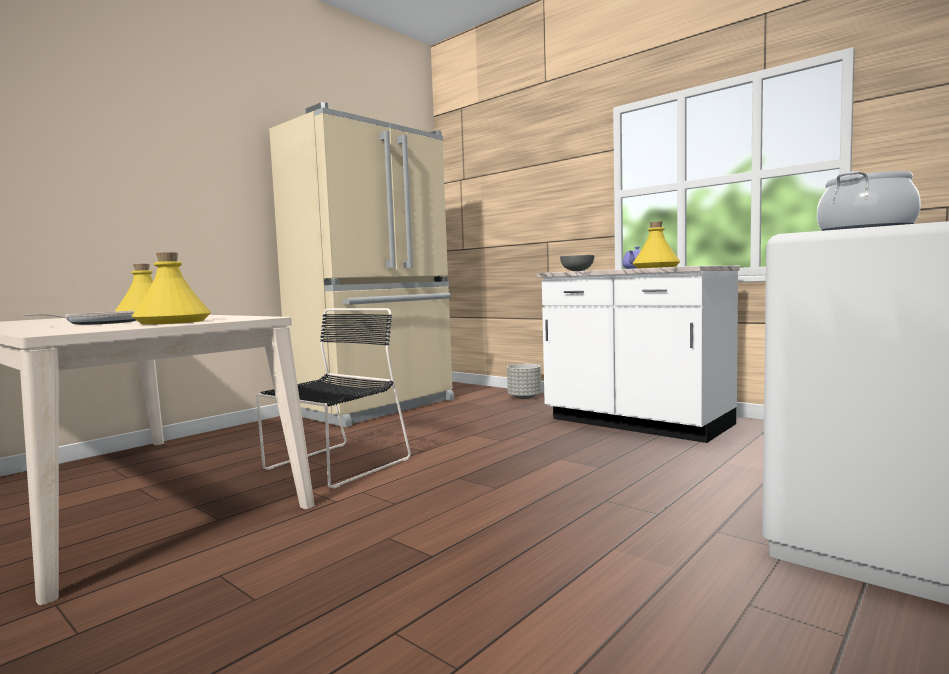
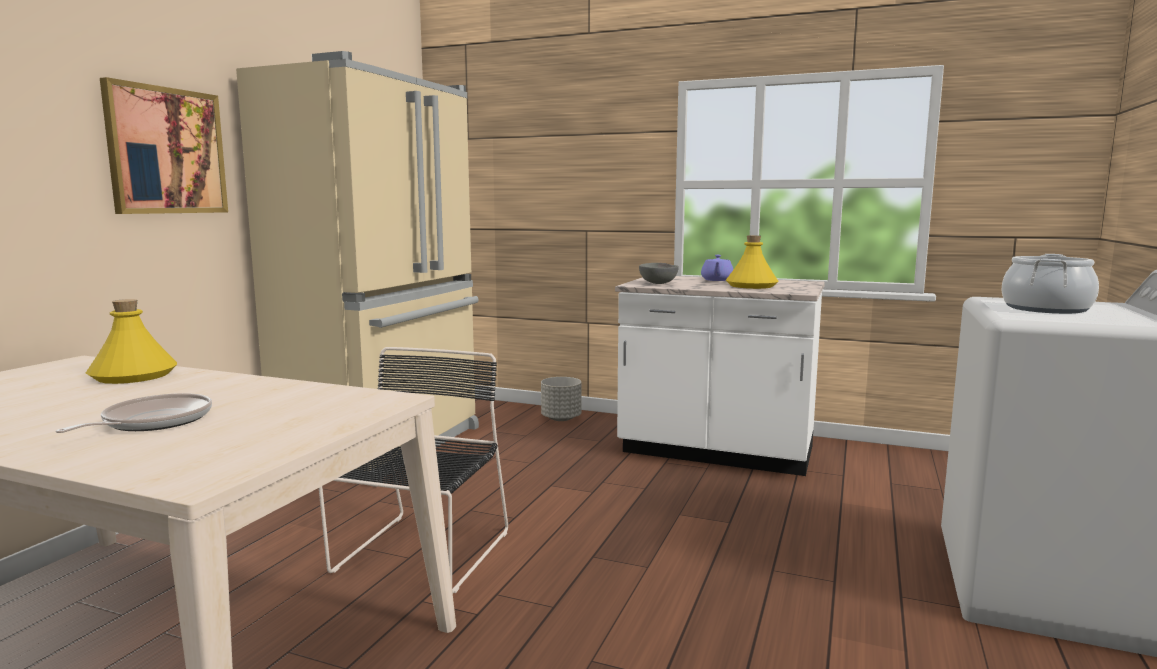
camera: 20 degrees left, 5 degrees up
yellow bottle [131,252,211,325] -> none
none -> picture [100,77,228,214]

